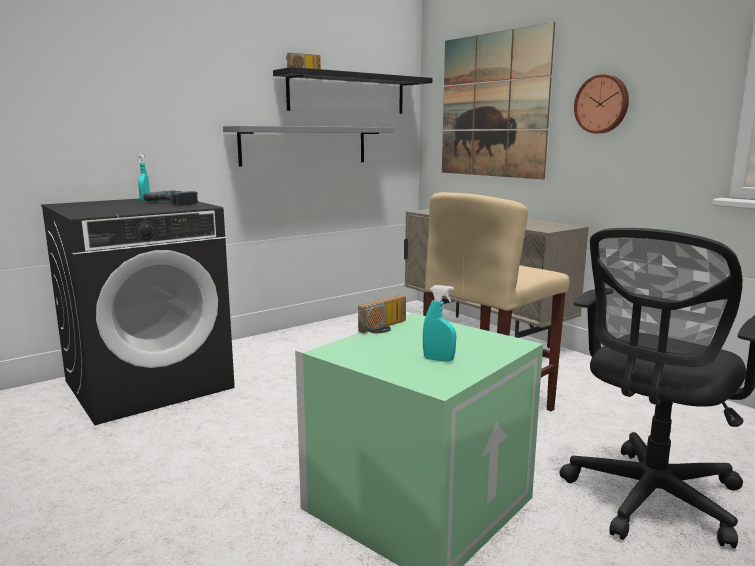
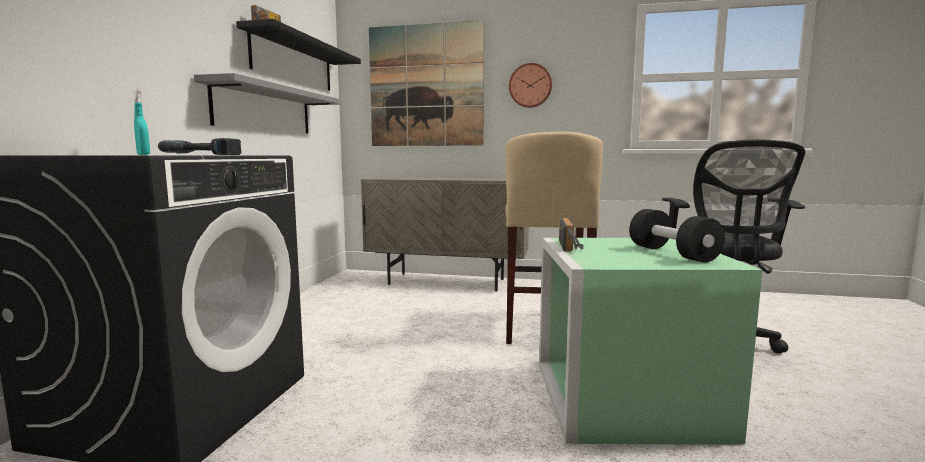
camera: 40 degrees left, 5 degrees down
turquoise spray bottle [423,285,456,362] -> black dumbbell [629,209,725,263]

